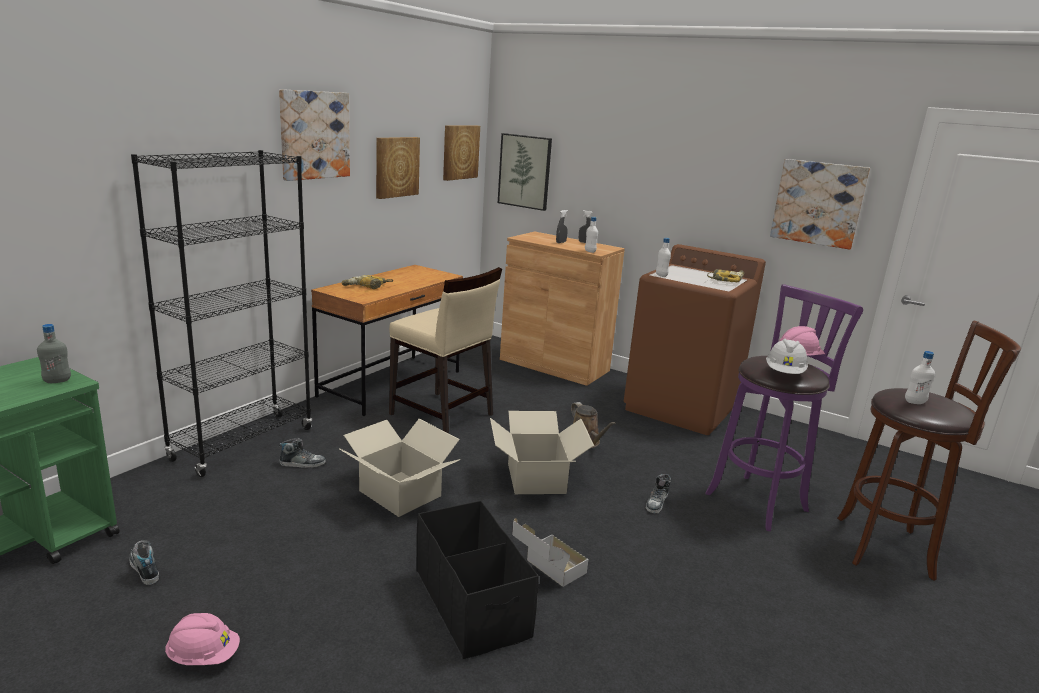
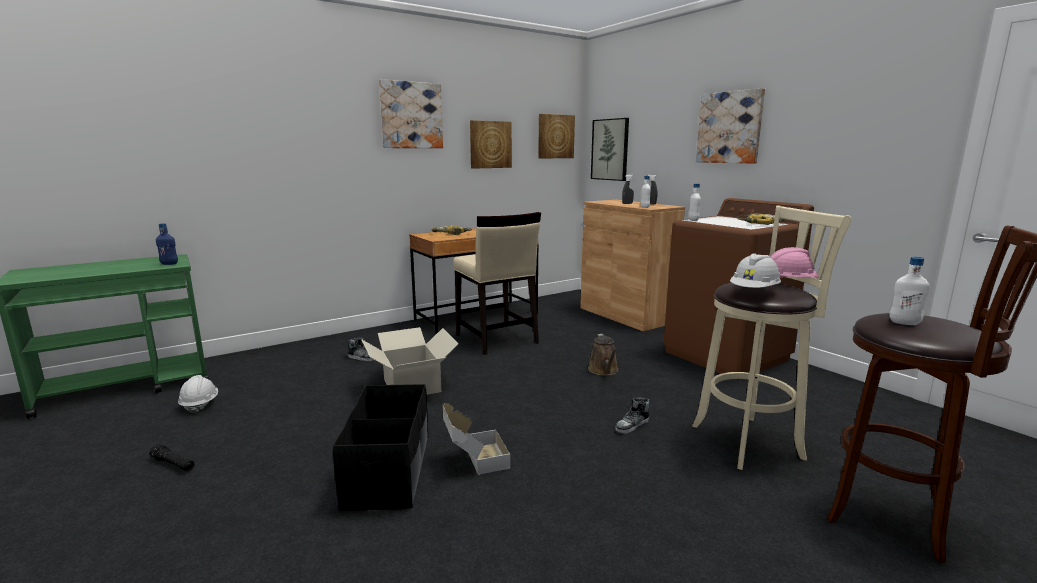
camera: 25 degrees right, 5 degrees down
grey bottle [37,324,71,383] -> blue bottle [156,223,178,265]
shoe [129,540,159,585] -> white hard hat [178,375,218,414]
black bookcase [131,150,312,477] -> none
pink hard hat [165,613,240,665] -> black flashlight [149,444,195,472]
cardboard box [490,411,594,494] -> none
purple stool [705,284,863,531] -> beige stool [692,206,851,470]
picture [770,159,870,249] -> picture moved to [696,88,765,164]

